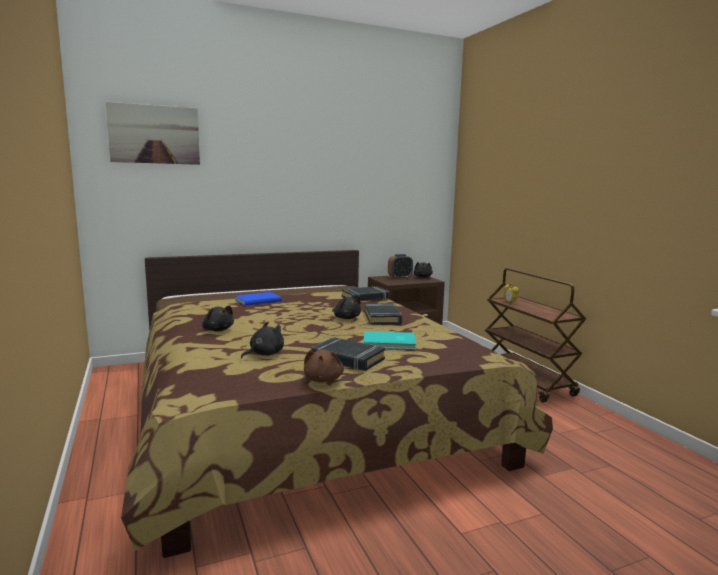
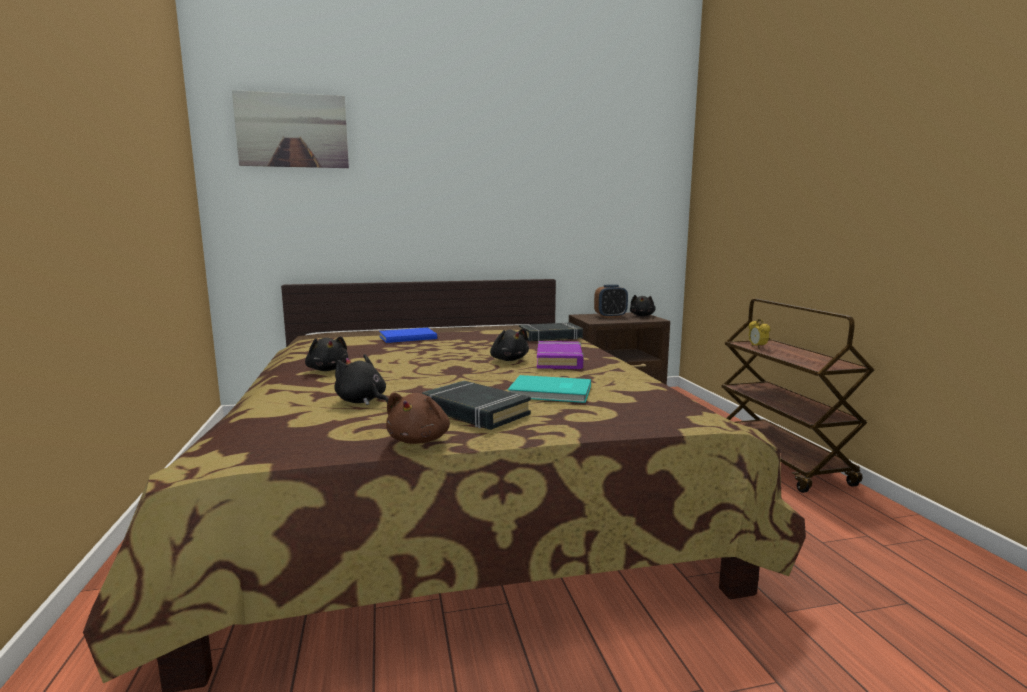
camera: 10 degrees right, 0 degrees up
black plush toy [241,322,284,358] -> black plush toy turned 105 degrees counterclockwise [334,354,388,405]
black book [365,303,403,325] -> purple book [537,341,584,369]

